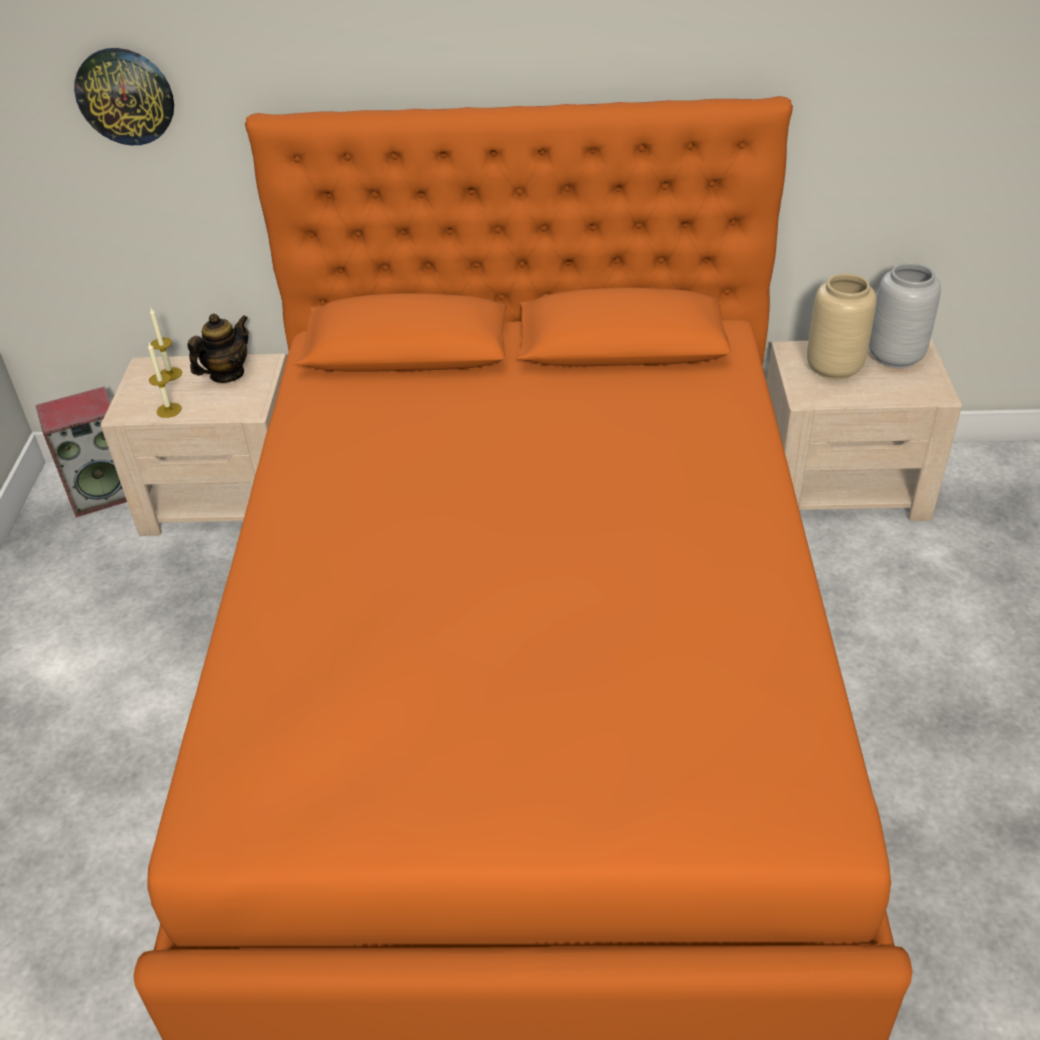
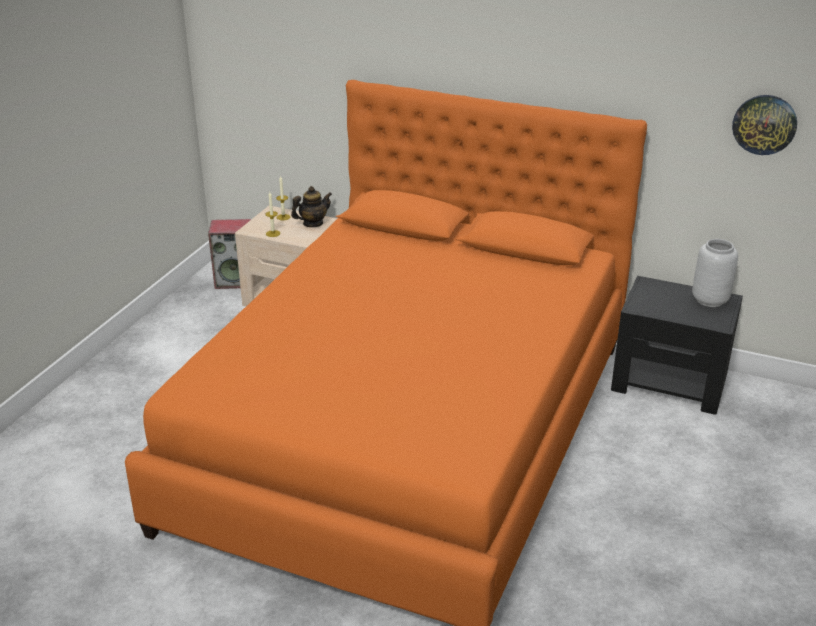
camera: 20 degrees right, 10 degrees down
wall clock [74,48,174,145] -> wall clock moved to [732,95,797,155]
beige nightstand [767,338,962,521] -> black nightstand [611,276,743,415]
beige vase [807,274,877,380] -> none

